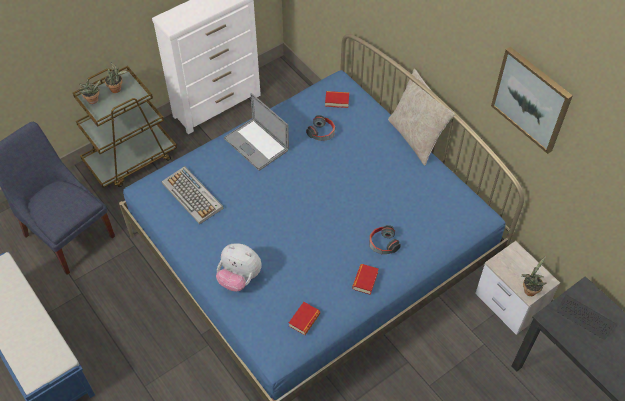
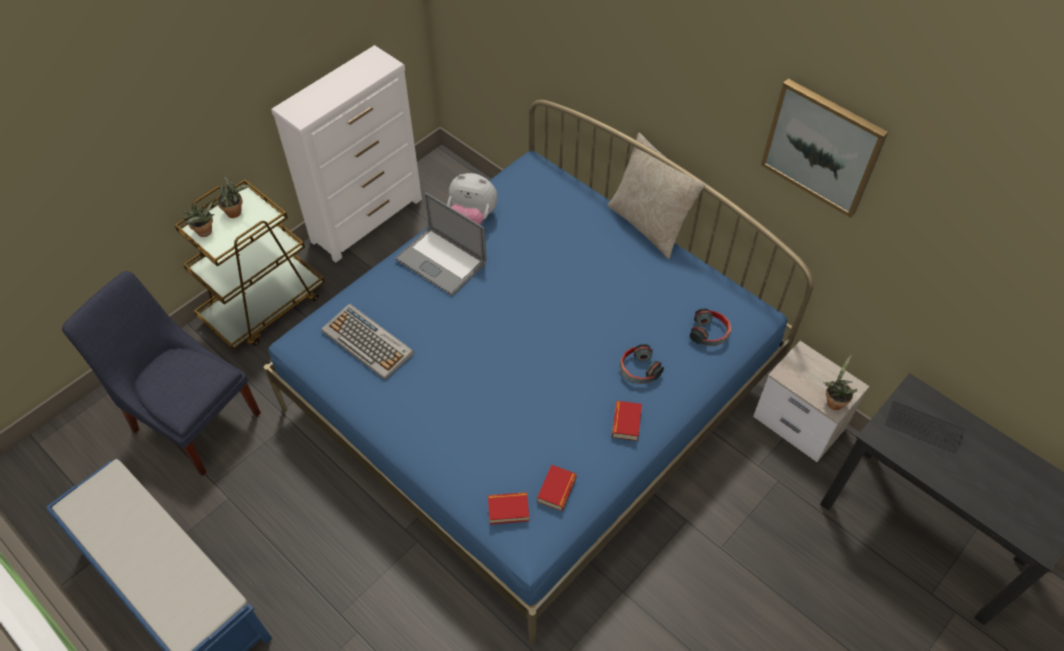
camera: 10 degrees left, 0 degrees up
plush toy [216,243,262,292] -> plush toy moved to [447,173,497,225]
headphones [306,115,335,141] -> headphones moved to [690,308,731,346]
book [325,91,349,108] -> book moved to [488,492,529,524]

